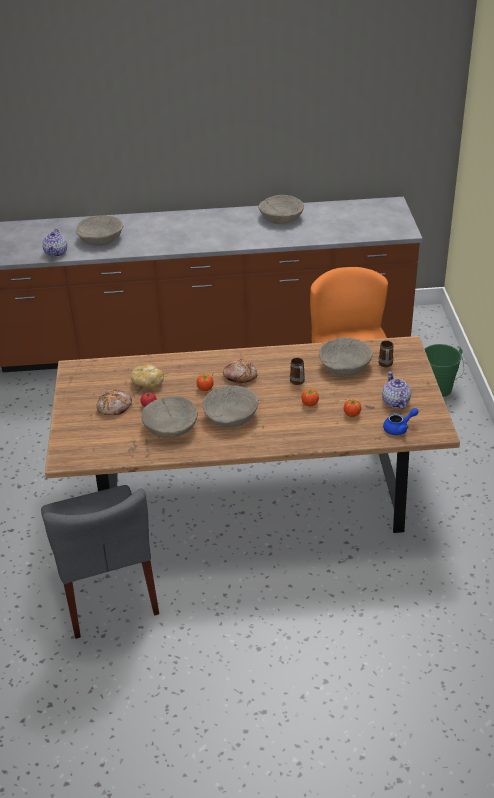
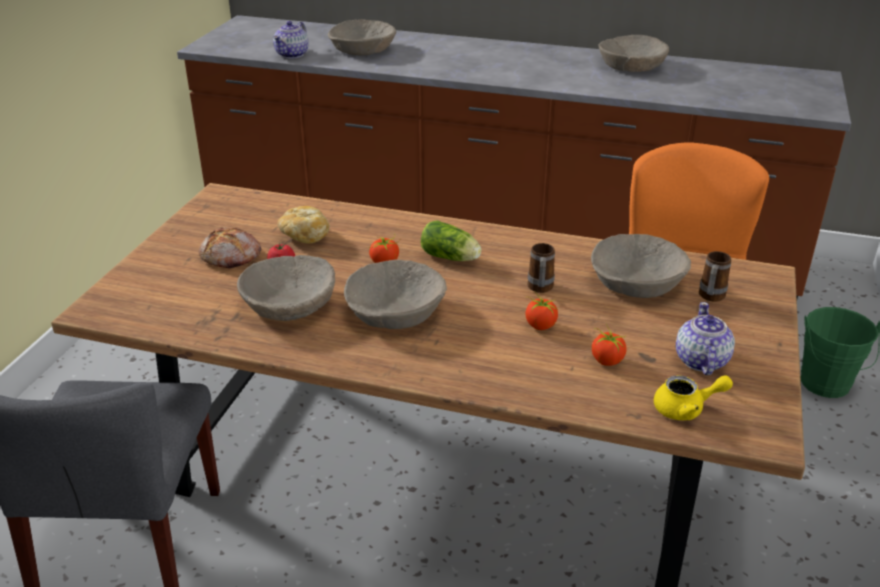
camera: 20 degrees right, 5 degrees down
bread [223,359,257,383] -> lettuce [421,221,481,261]
blue teapot [383,408,419,435] -> yellow teapot [654,375,733,420]

